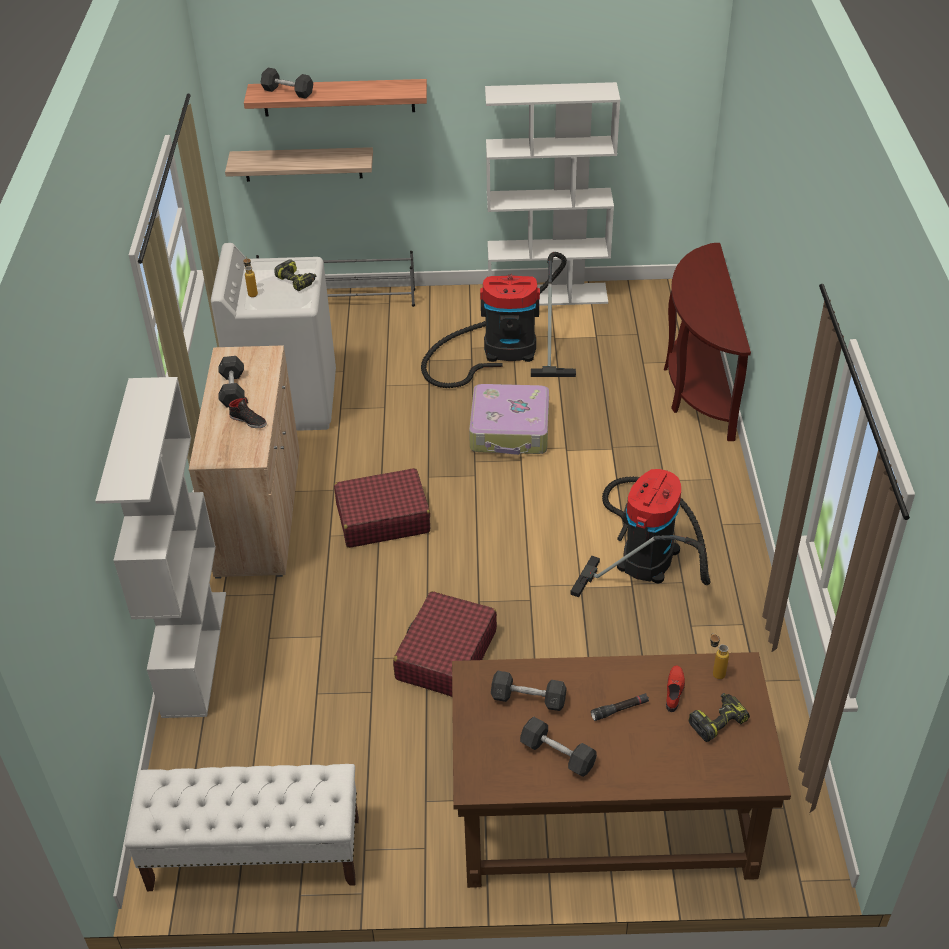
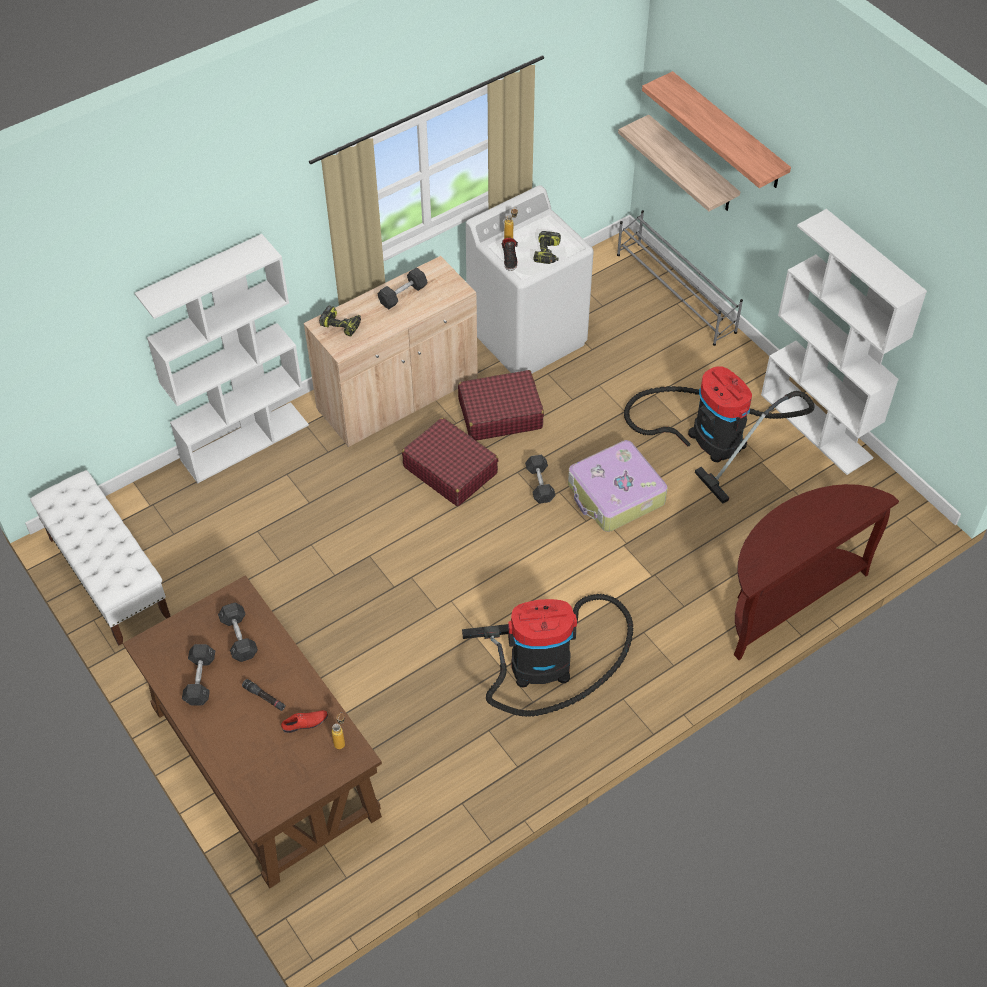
camera: 55 degrees right, 10 degrees up
black shoe [229,397,267,428] -> black shoe moved to [502,237,518,271]
grey dumbbell [261,68,313,99] -> grey dumbbell moved to [525,455,556,504]
red suitcase [393,591,497,697] -> red suitcase moved to [458,370,544,441]
power drill [688,693,750,742] -> power drill moved to [319,306,361,337]

